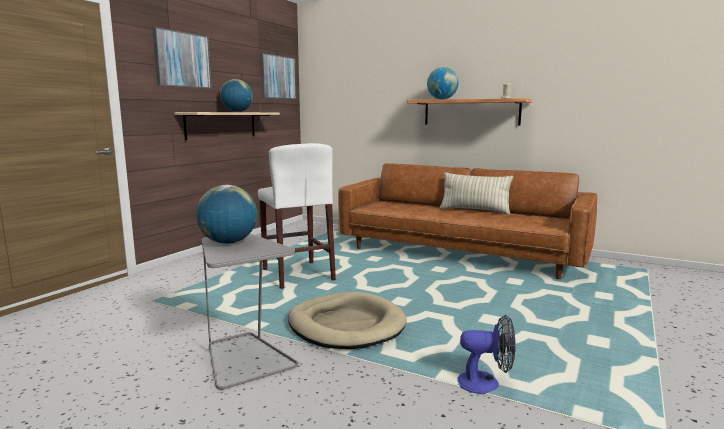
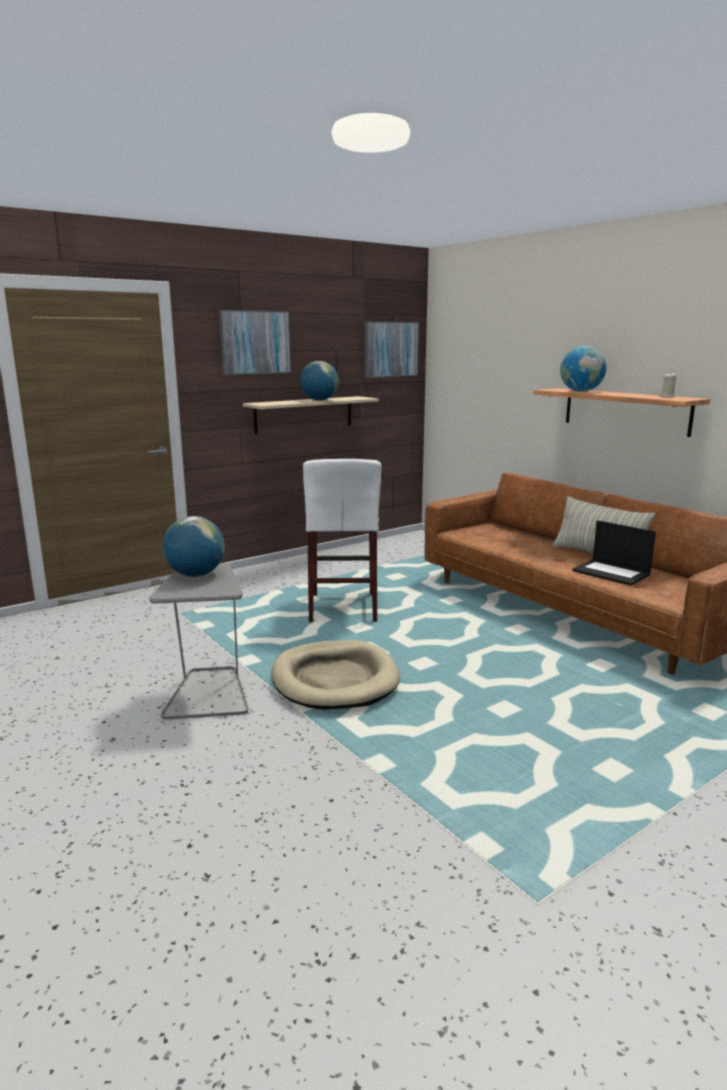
camera: 25 degrees right, 5 degrees up
fan [457,315,515,394] -> none
none -> laptop [572,521,656,586]

